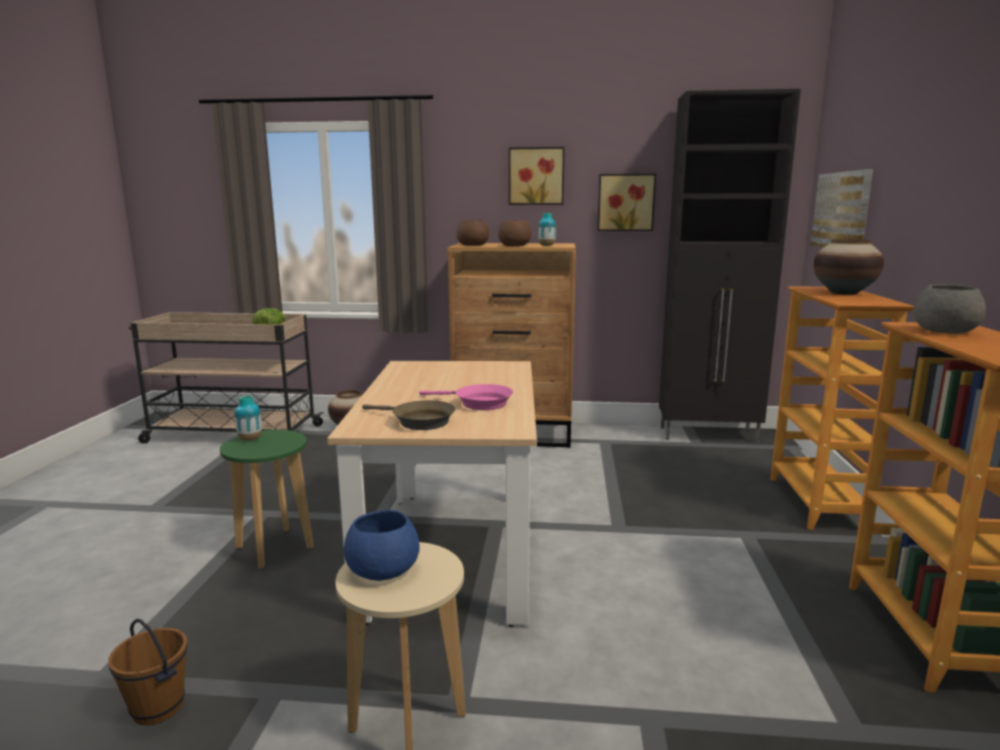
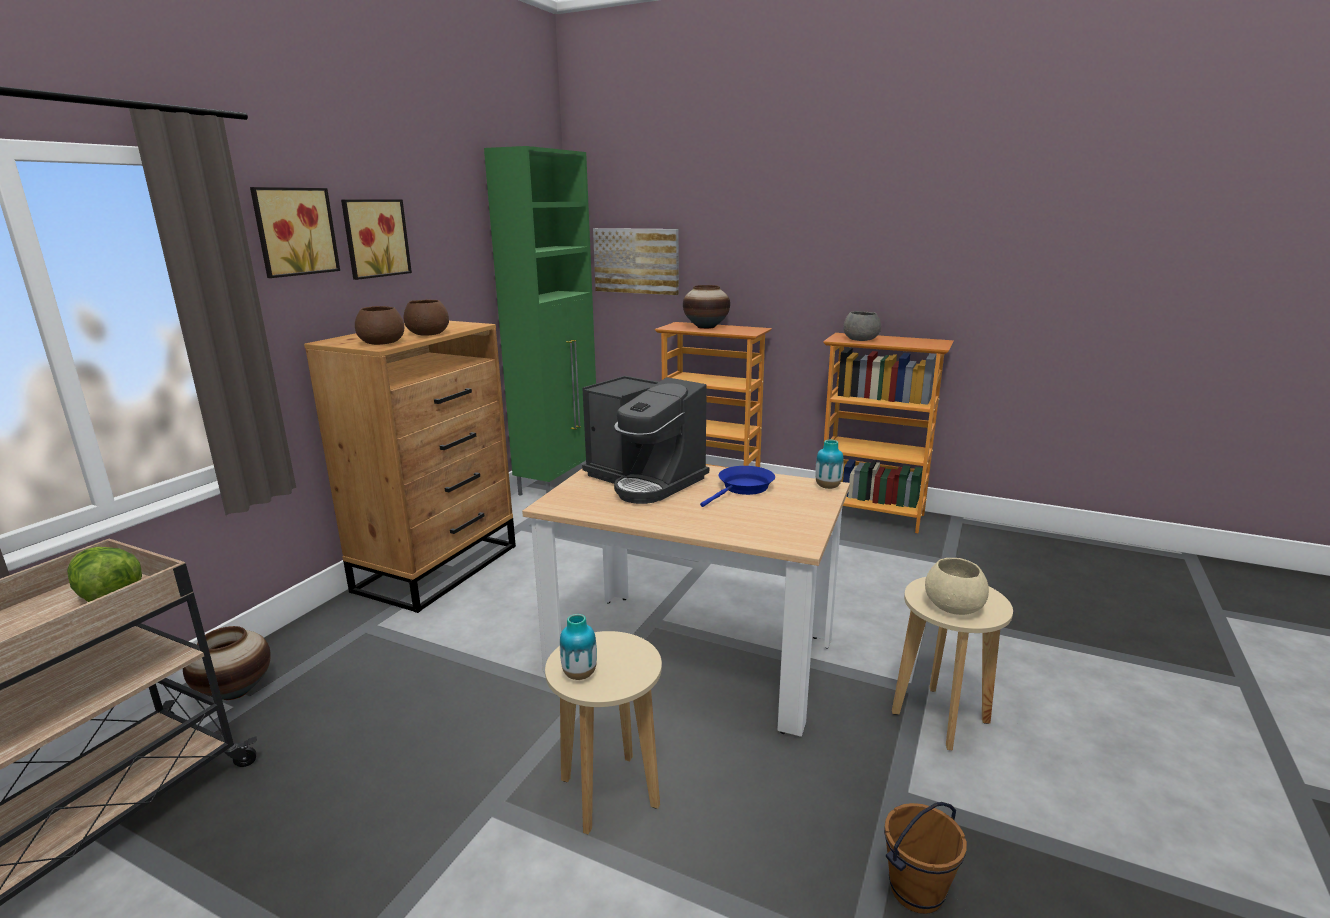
camera: 70 degrees left, 5 degrees up
green stool [220,430,314,569] -> beige stool [545,631,662,835]
blue bowl [344,510,419,581] -> beige bowl [925,558,989,615]
brown frying pan [362,400,456,430] -> none
pink frying pan [419,384,513,410] -> blue frying pan [700,466,775,507]
vase [538,213,556,246] -> vase moved to [815,440,844,489]
picture [597,174,656,231] -> picture moved to [250,187,340,278]
black cabinet [659,89,801,443] -> green cabinet [484,146,596,496]
none -> coffee machine [582,376,709,504]

